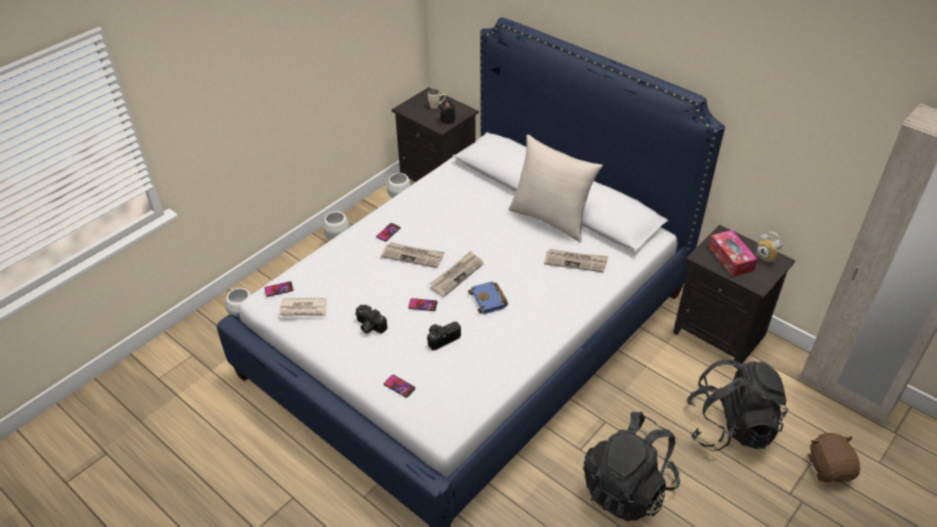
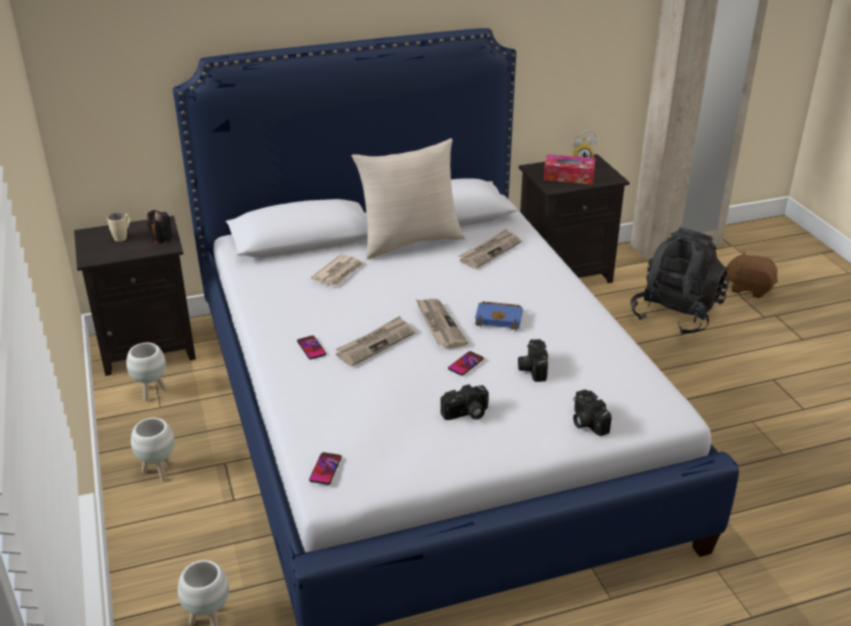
camera: 60 degrees left, 10 degrees down
newspaper [279,298,327,318] -> newspaper moved to [311,254,363,286]
phone [384,375,416,398] -> camera [573,390,612,436]
black backpack [583,411,680,521] -> none

